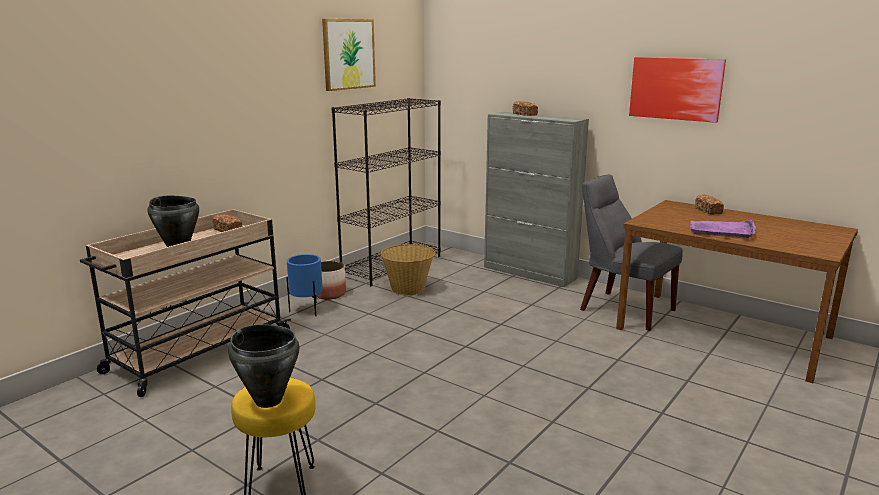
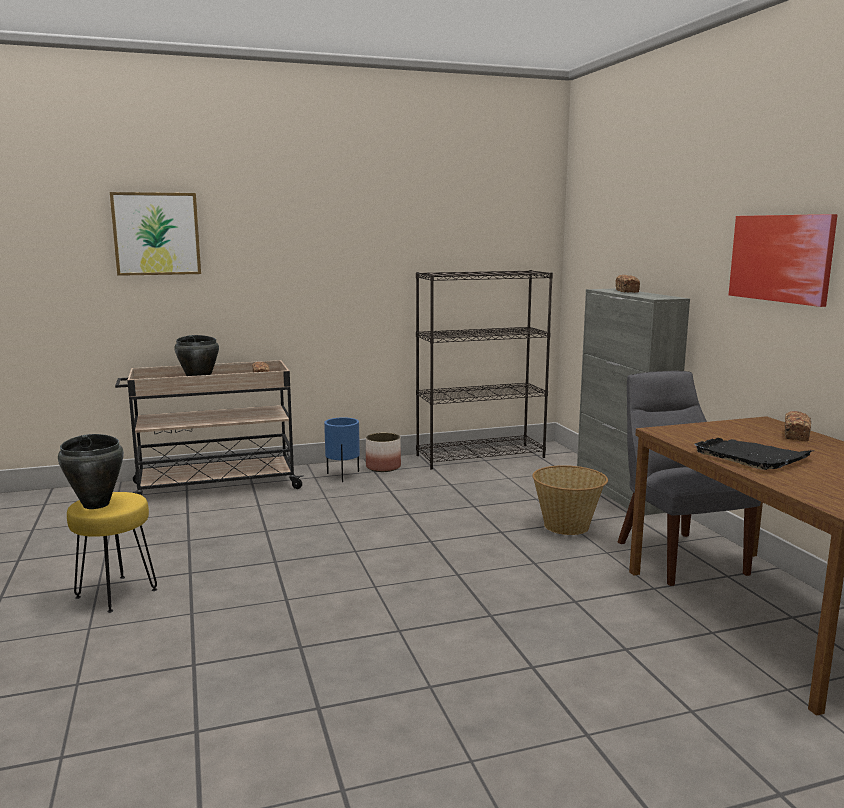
camera: 35 degrees right, 5 degrees down
picture [322,19,376,91] -> picture moved to [110,192,201,276]
basket [380,244,436,295] -> basket moved to [532,465,608,535]
purple tray [690,220,756,239] -> black tray [694,438,814,470]

